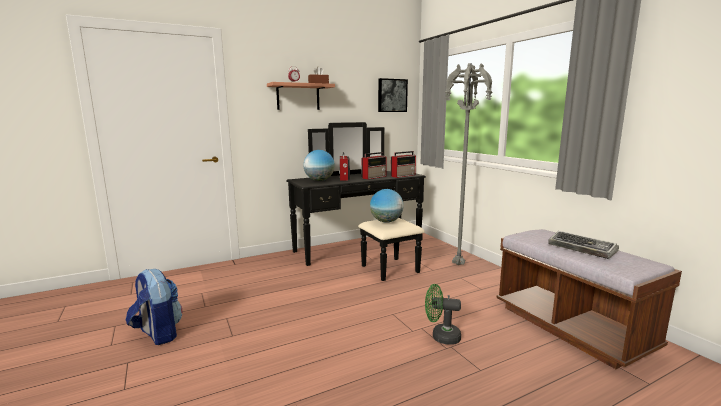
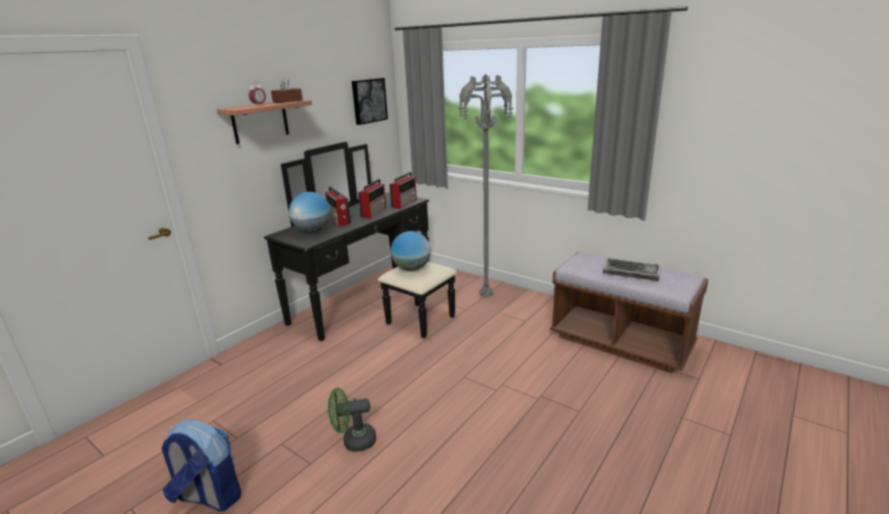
camera: 25 degrees left, 10 degrees up
green fan [425,284,461,345] -> green fan moved to [328,388,376,452]

